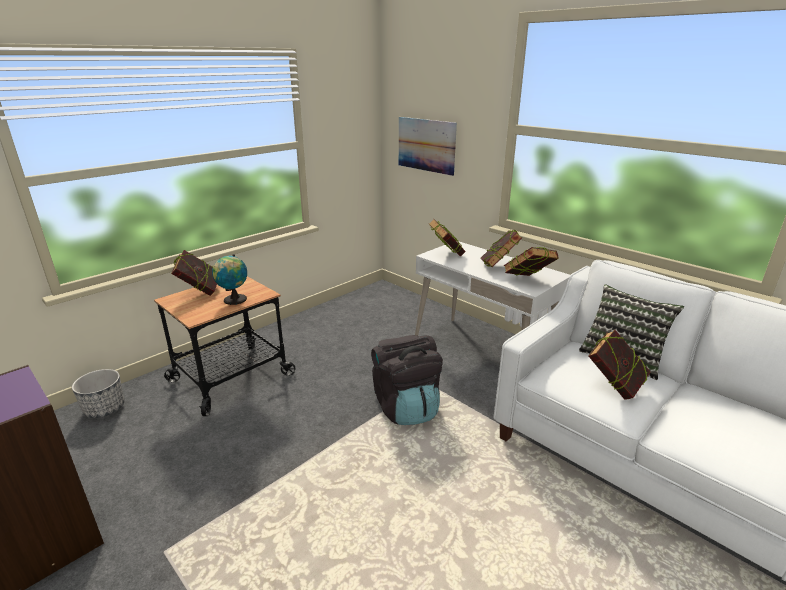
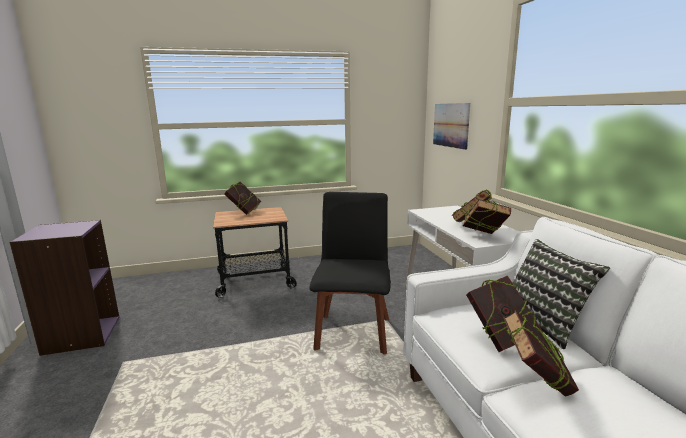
camera: 30 degrees right, 10 degrees down
planter [72,369,125,418] -> none
globe [212,254,247,305] -> none
black backpack [371,335,443,425] -> black chair [310,192,391,354]
book [428,218,466,256] -> book moved to [503,310,579,397]

